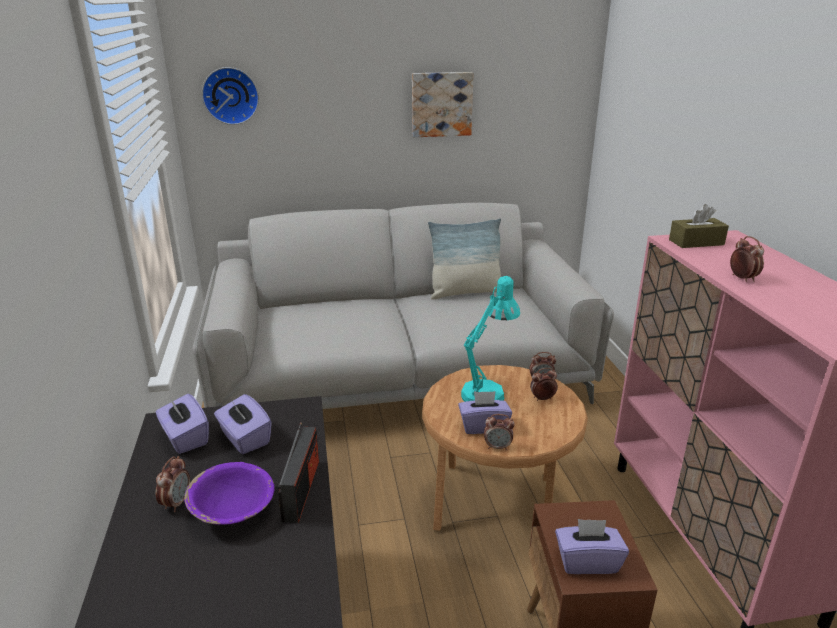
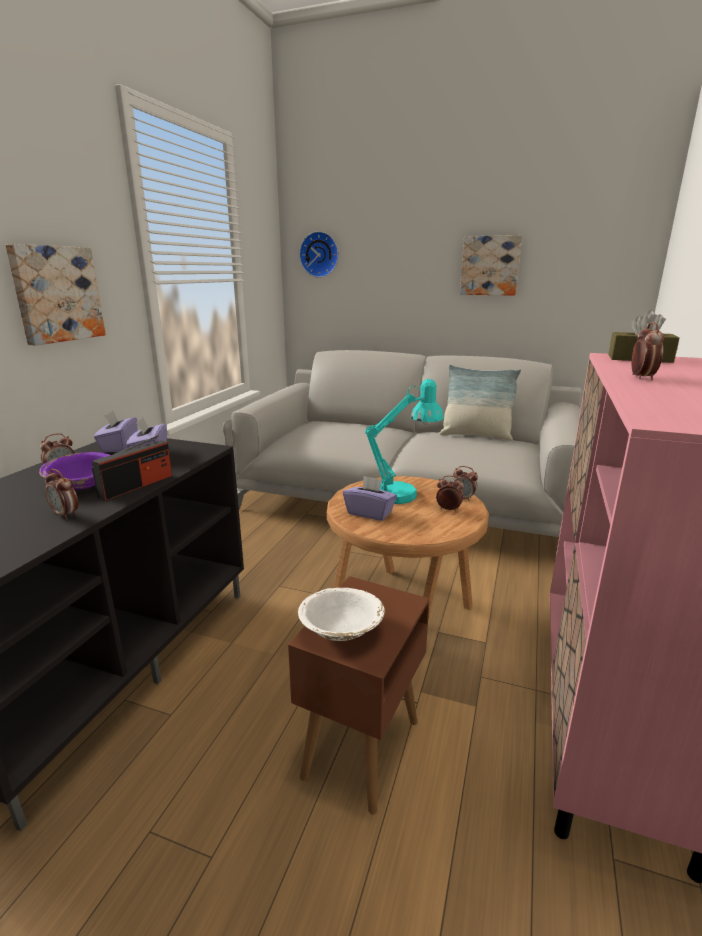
camera: 30 degrees right, 5 degrees down
alarm clock [484,414,515,450] -> alarm clock moved to [45,469,78,520]
purple tissue box [555,519,629,574] -> white bowl [298,588,385,641]
none -> picture [5,244,106,346]

